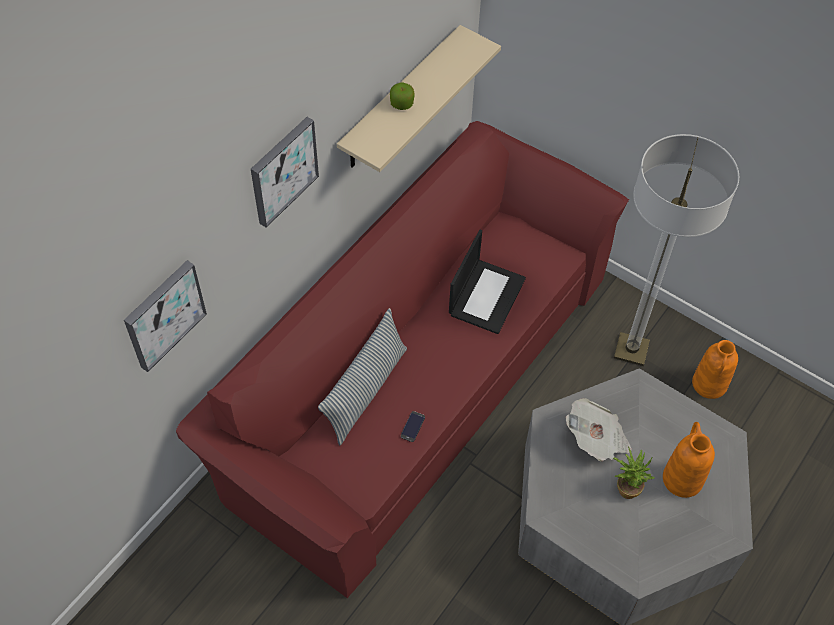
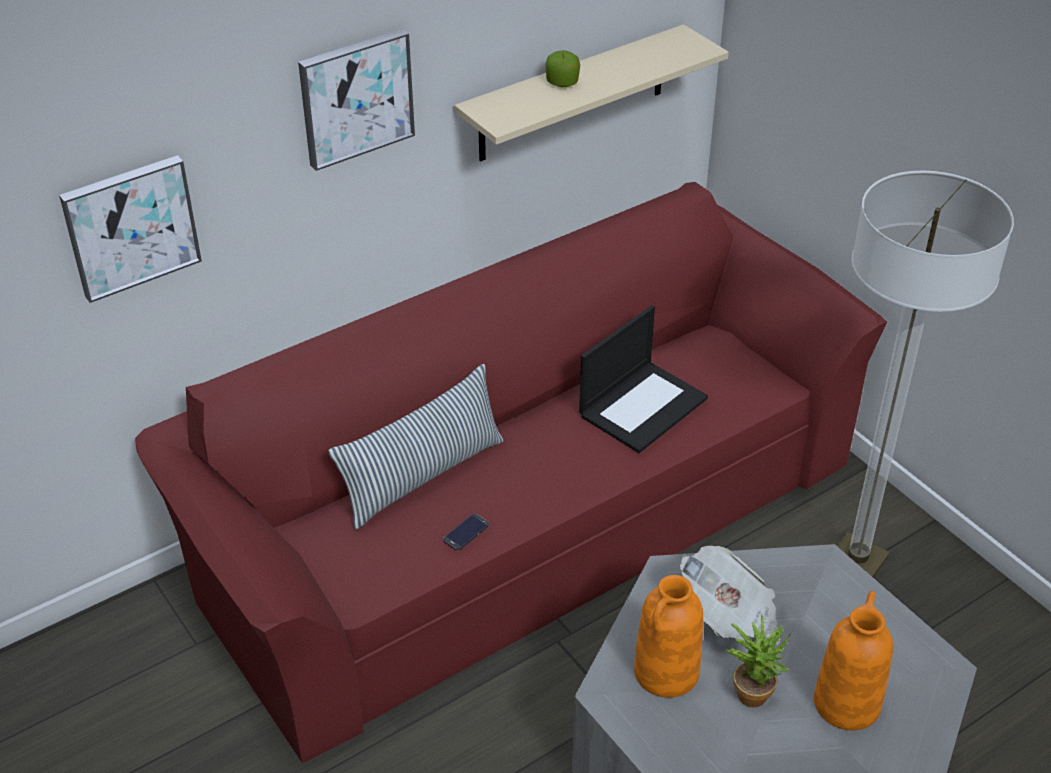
camera: 20 degrees right, 15 degrees down
orange vase [692,340,738,399] -> orange vase moved to [634,575,703,698]

